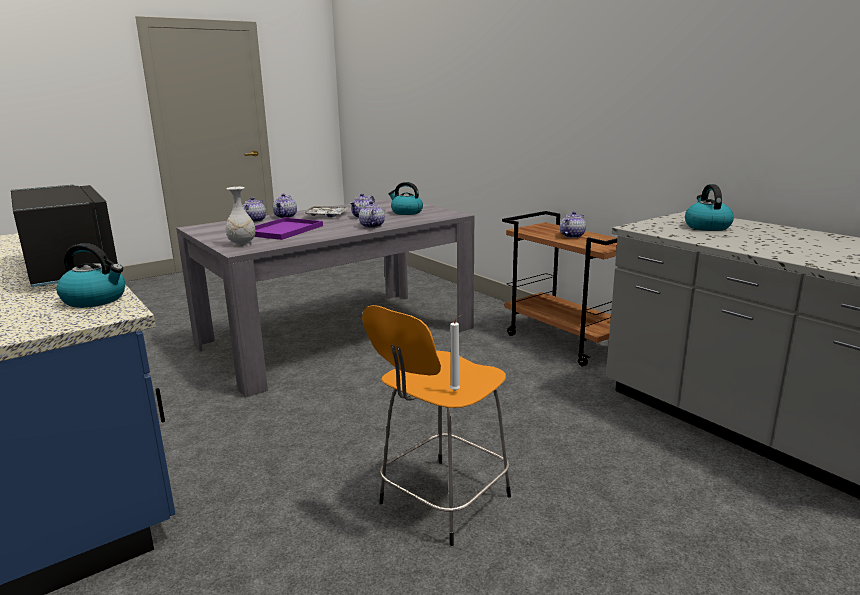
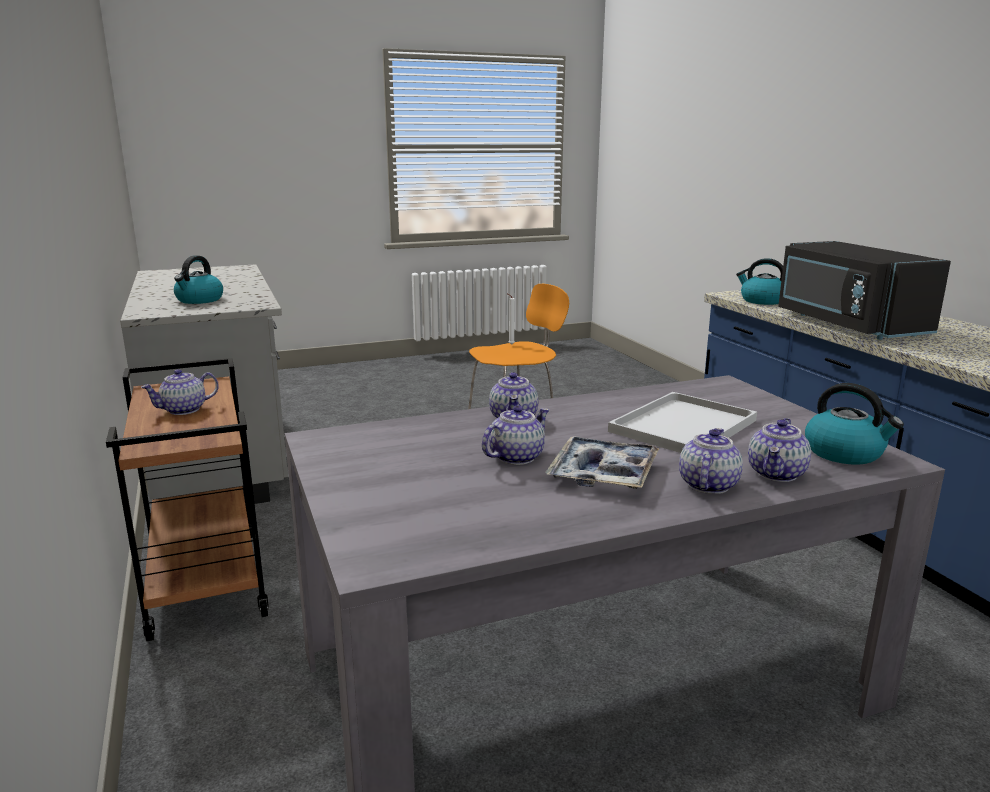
camera: 165 degrees left, 0 degrees up
white vase [225,187,256,246] -> none
purple tray [254,217,323,240] -> white tray [608,392,757,453]
kettle [388,182,423,215] -> kettle moved to [805,383,904,465]

